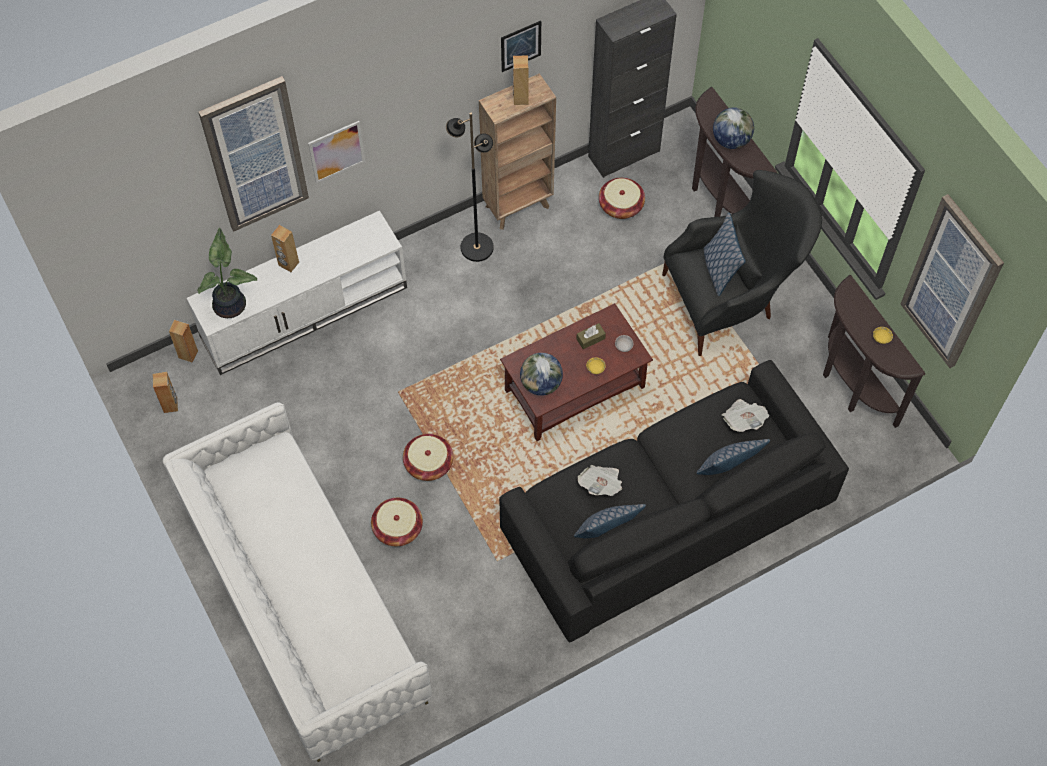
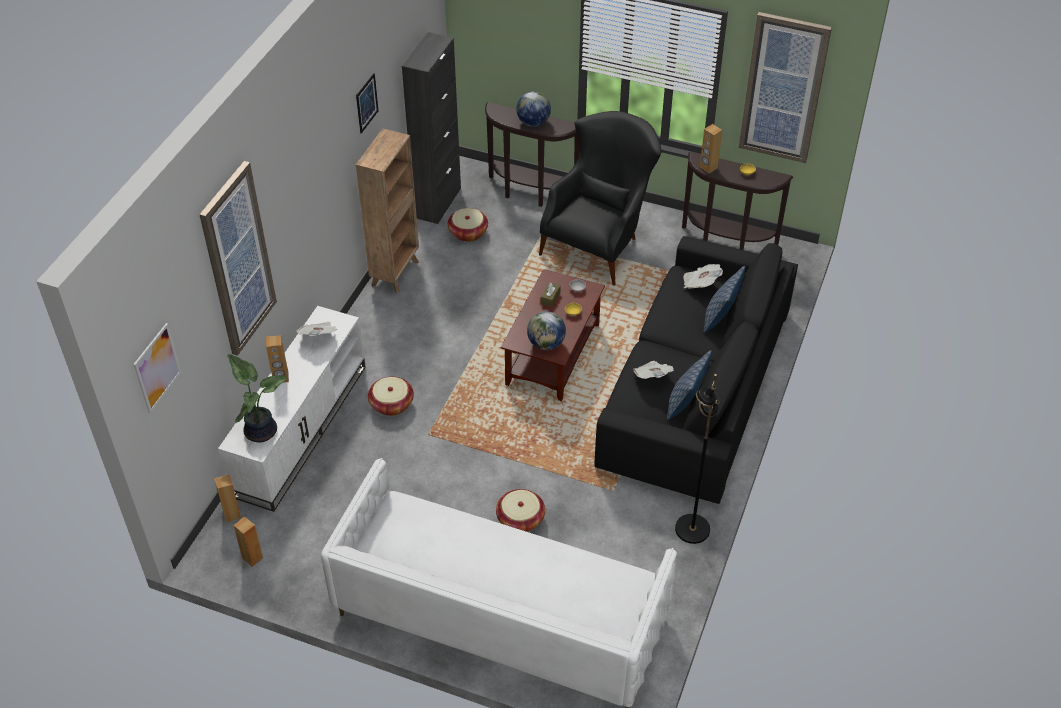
camera: 40 degrees left, 15 degrees down
picture [308,121,365,183] -> picture moved to [133,323,181,413]
basket [403,434,453,481] -> basket moved to [368,377,414,416]
black floor lamp [446,113,494,262] -> black floor lamp moved to [675,374,719,544]
brown speaker [513,55,528,105] -> brown speaker moved to [700,124,722,174]
pillow [703,213,746,296] -> none
none -> newspaper [296,322,338,336]

